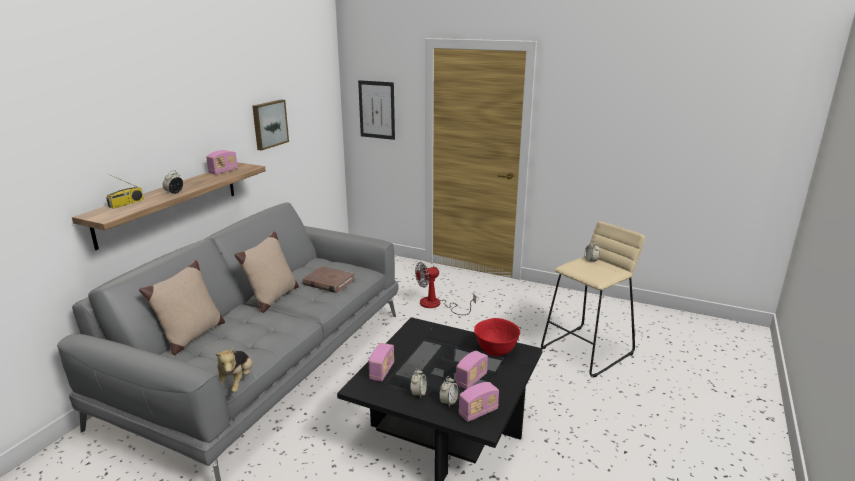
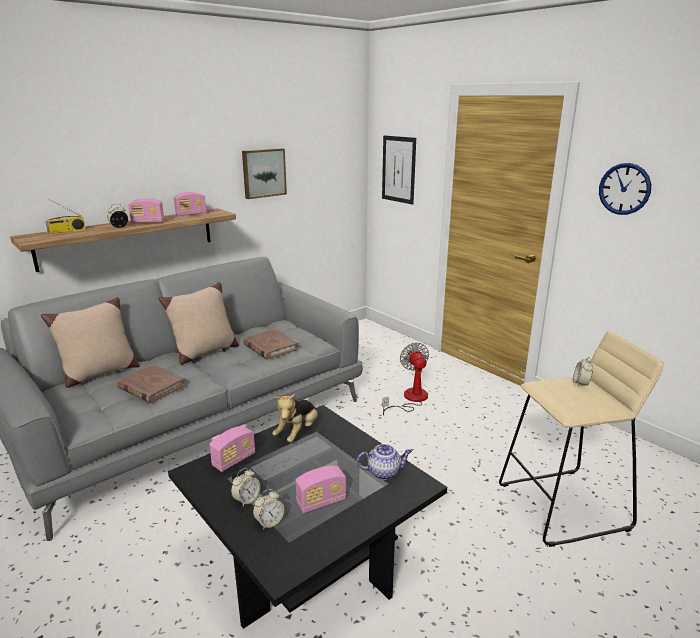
camera: 25 degrees right, 0 degrees up
plush toy [216,347,253,393] -> plush toy moved to [272,394,318,442]
fan [415,262,476,315] -> fan turned 75 degrees clockwise [382,342,429,415]
radio [459,382,499,422] -> radio moved to [128,198,164,223]
red bowl [474,318,520,356] -> teapot [357,444,412,480]
none -> brown book [117,364,186,403]
none -> wall clock [599,163,651,215]

